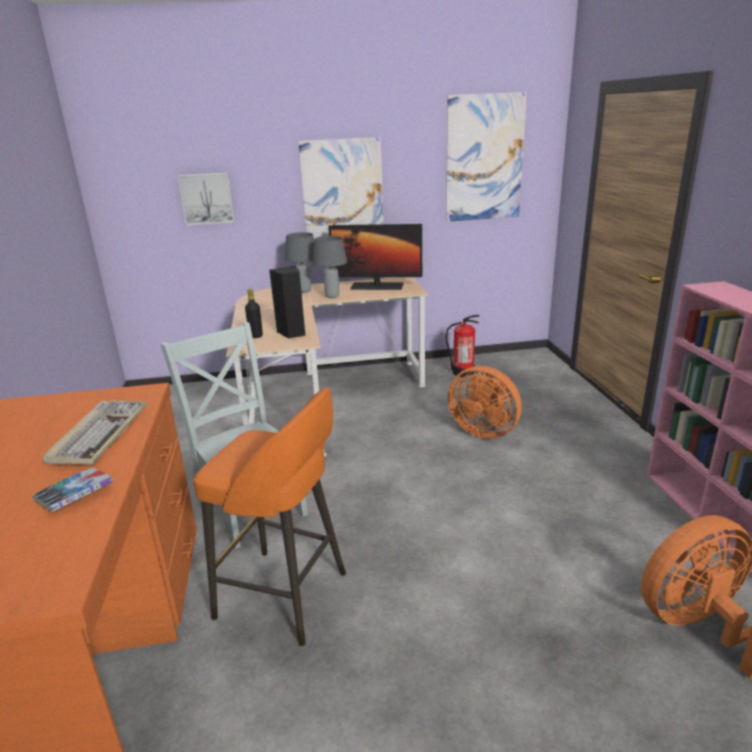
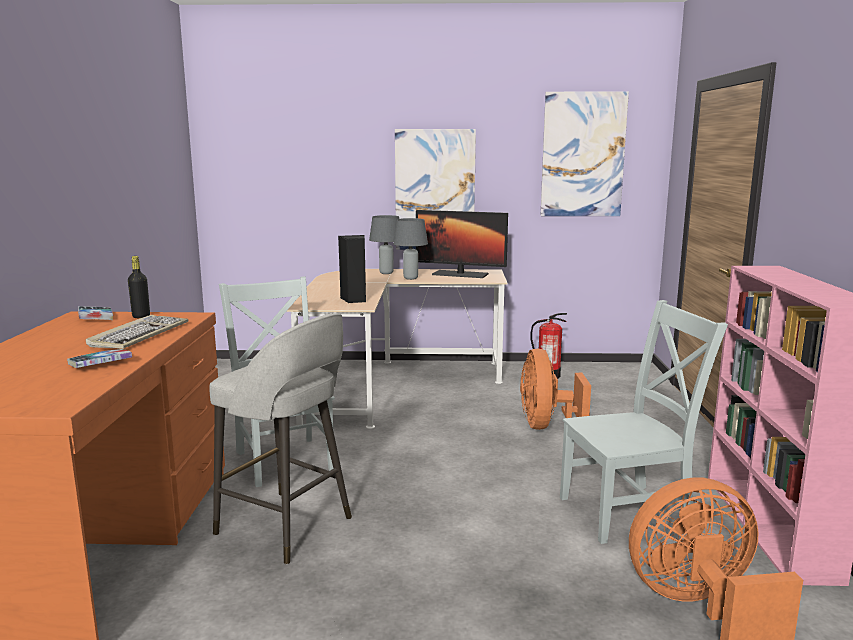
camera: 10 degrees right, 10 degrees down
picture [178,173,235,225] -> none
orange stool [193,387,346,646] -> grey stool [209,313,352,564]
black bottle [245,289,263,338] -> black bottle moved to [128,256,150,318]
orange fan [448,366,522,439] -> orange fan turned 45 degrees clockwise [520,349,591,430]
none -> book [78,306,113,320]
none -> grey chair [560,300,728,544]

